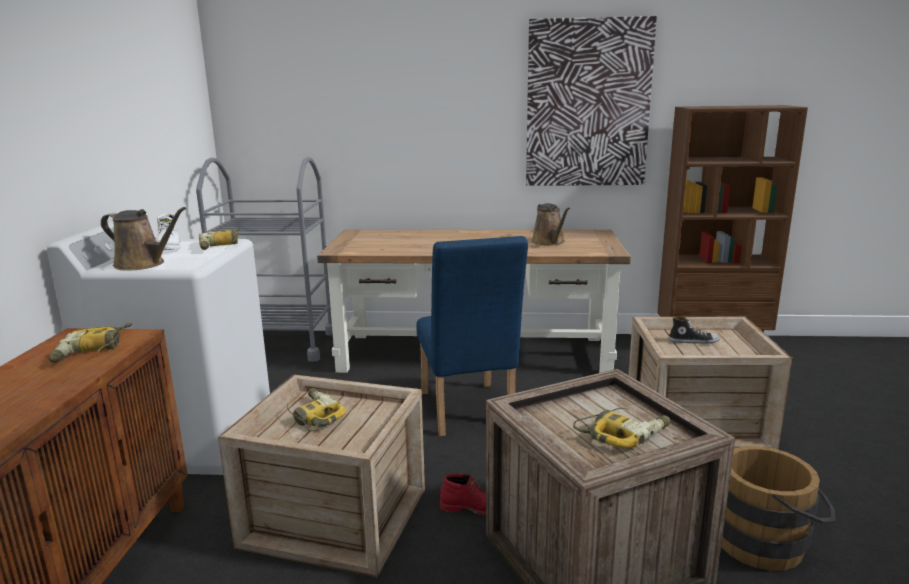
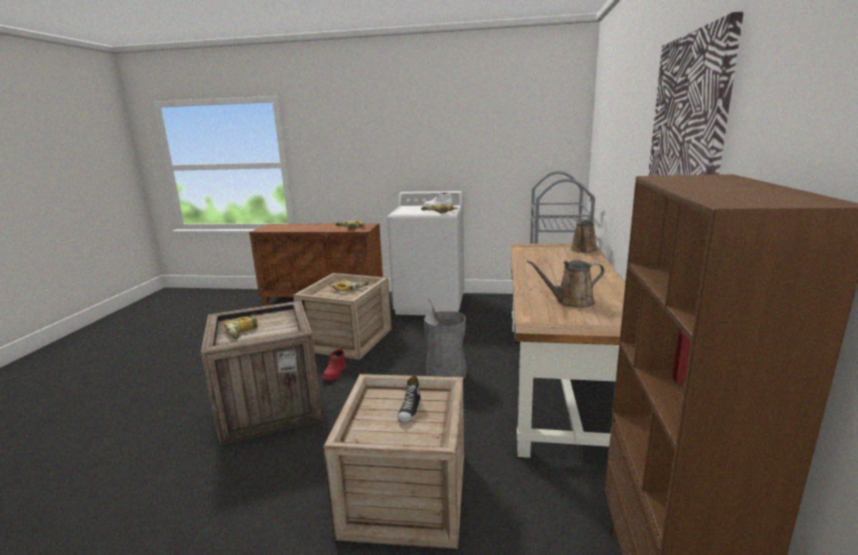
camera: 95 degrees right, 0 degrees up
brown watering can [101,207,186,271] -> brown watering can moved to [570,220,598,253]
blue chair [416,236,528,436] -> grey trash can [424,298,466,379]
brown bucket [721,446,836,571] -> none

